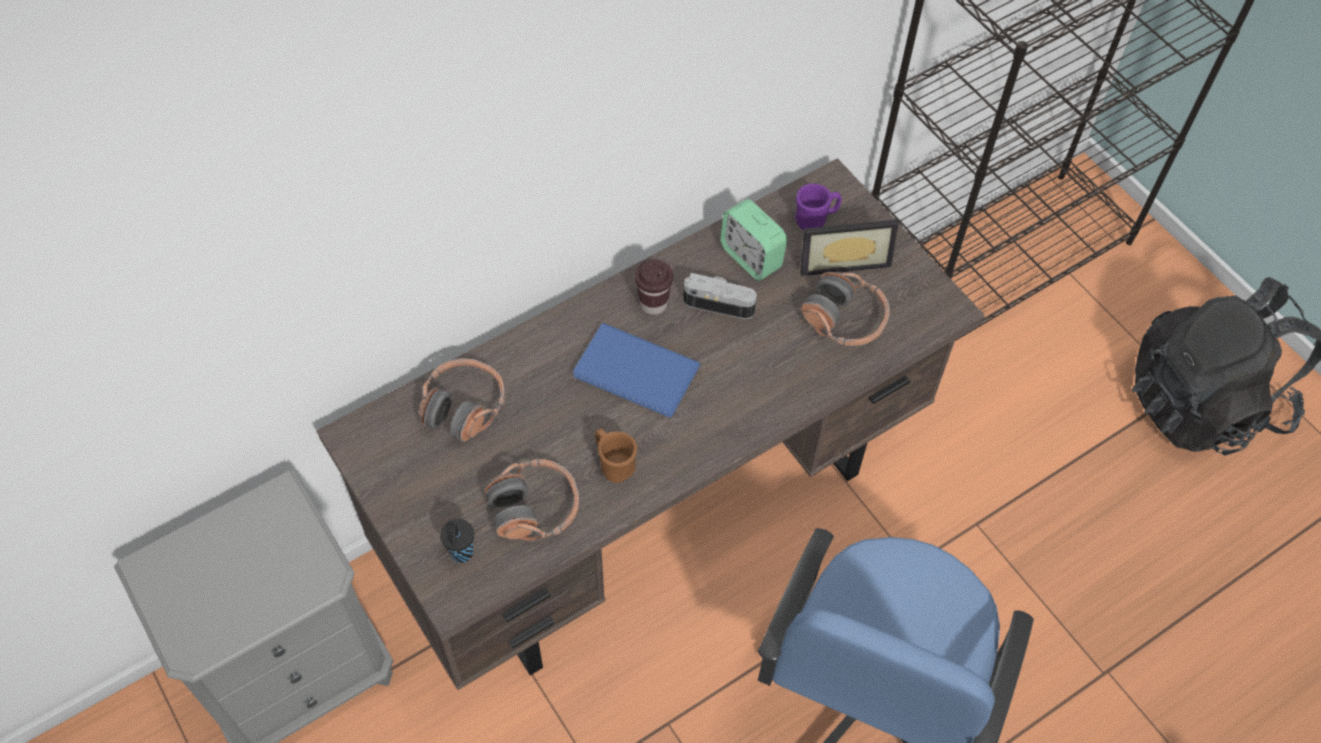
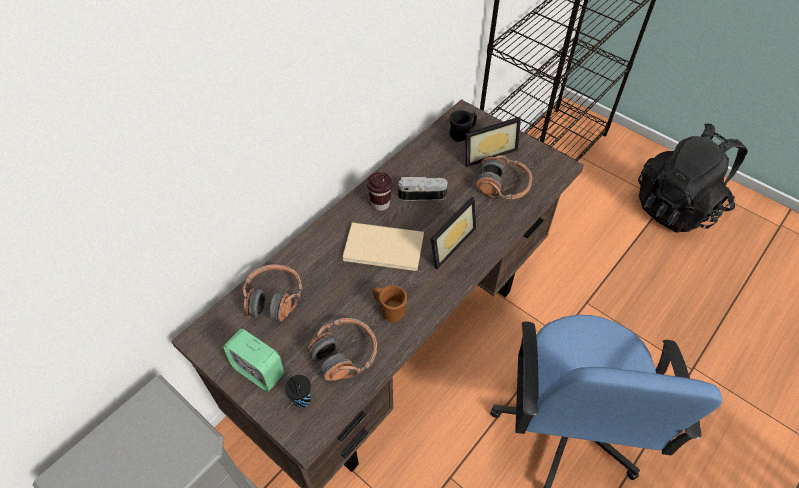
camera: 15 degrees left, 5 degrees down
blue book [573,323,700,418] -> beige book [343,222,424,271]
alarm clock [720,199,787,281] -> alarm clock moved to [223,329,284,392]
purple mug [795,184,842,231] -> black mug [449,110,477,142]
none -> picture frame [431,197,476,269]

